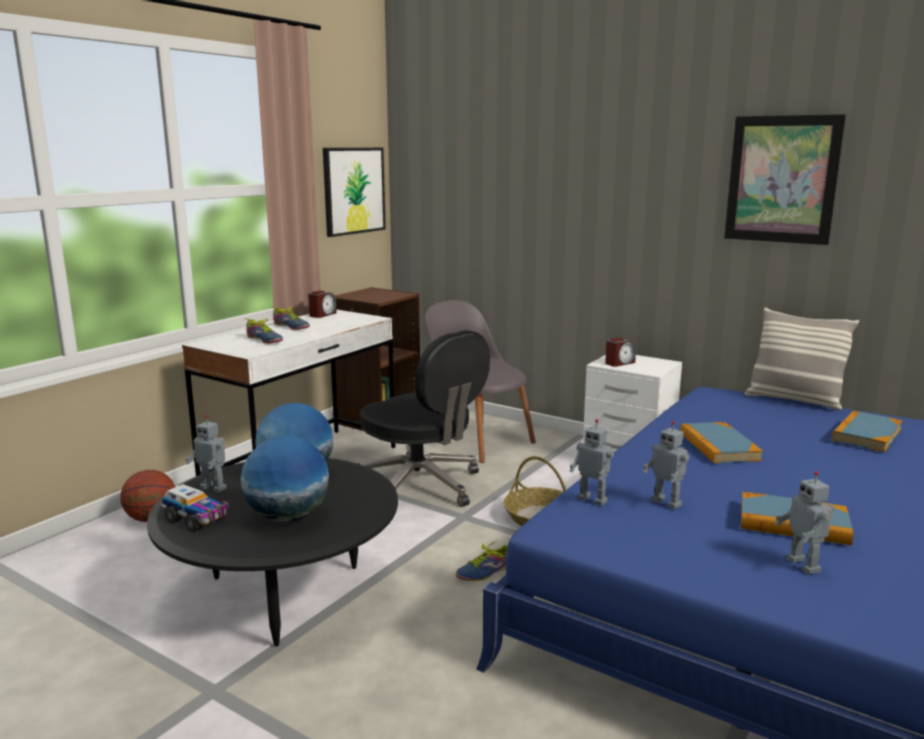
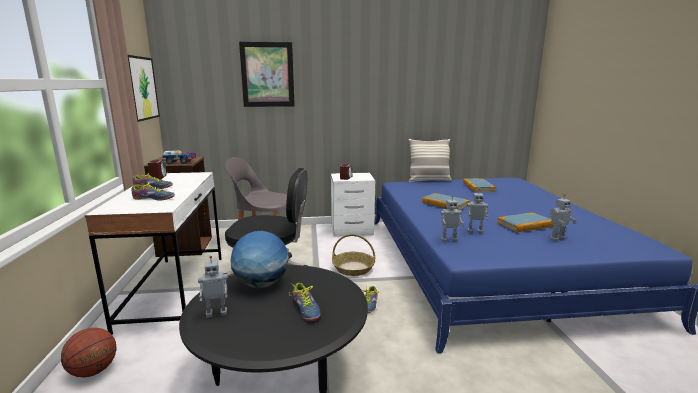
camera: 40 degrees left, 0 degrees up
toy truck [161,484,229,532] -> toy truck moved to [162,150,196,164]
globe [241,435,329,522] -> shoe [289,283,320,321]
picture [724,114,846,245] -> picture moved to [239,42,295,107]
toy robot [775,471,834,575] -> toy robot turned 60 degrees counterclockwise [549,194,577,241]

